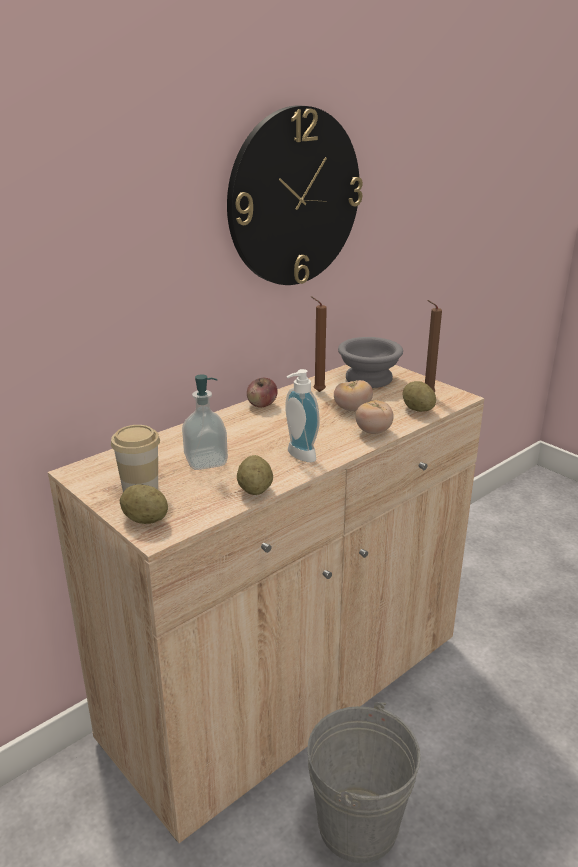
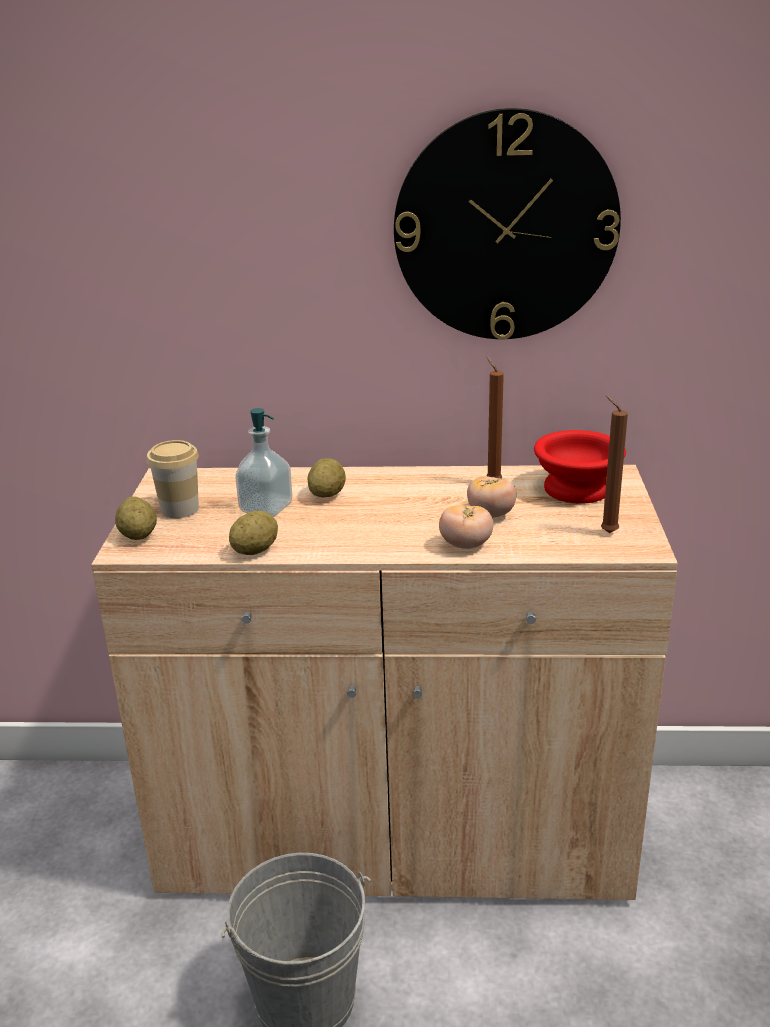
camera: 45 degrees right, 0 degrees up
apple [247,378,277,408] -> none
soap dispenser [285,369,320,462] -> none
grey bowl [338,337,403,388] -> red bowl [534,430,626,504]
potato [402,381,436,412] -> potato moved to [308,458,346,497]

